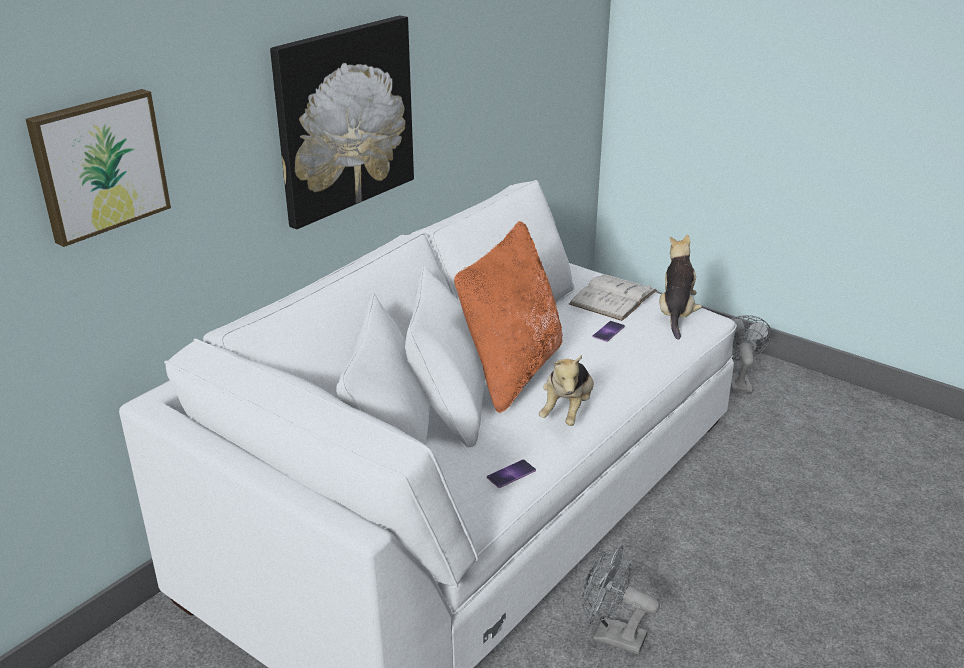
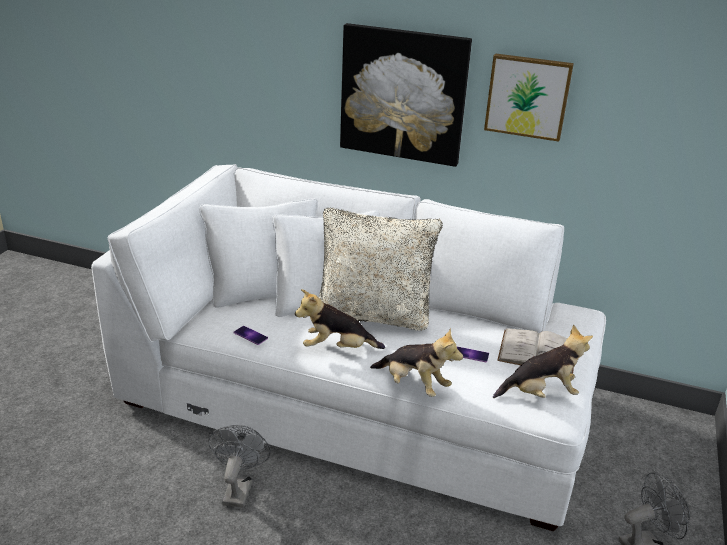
camera: 70 degrees right, 0 degrees up
picture [26,89,171,247] -> picture moved to [484,53,574,142]
orange pillow [454,221,563,413] -> beige pillow [319,207,443,331]
none -> plush toy [370,328,463,397]

